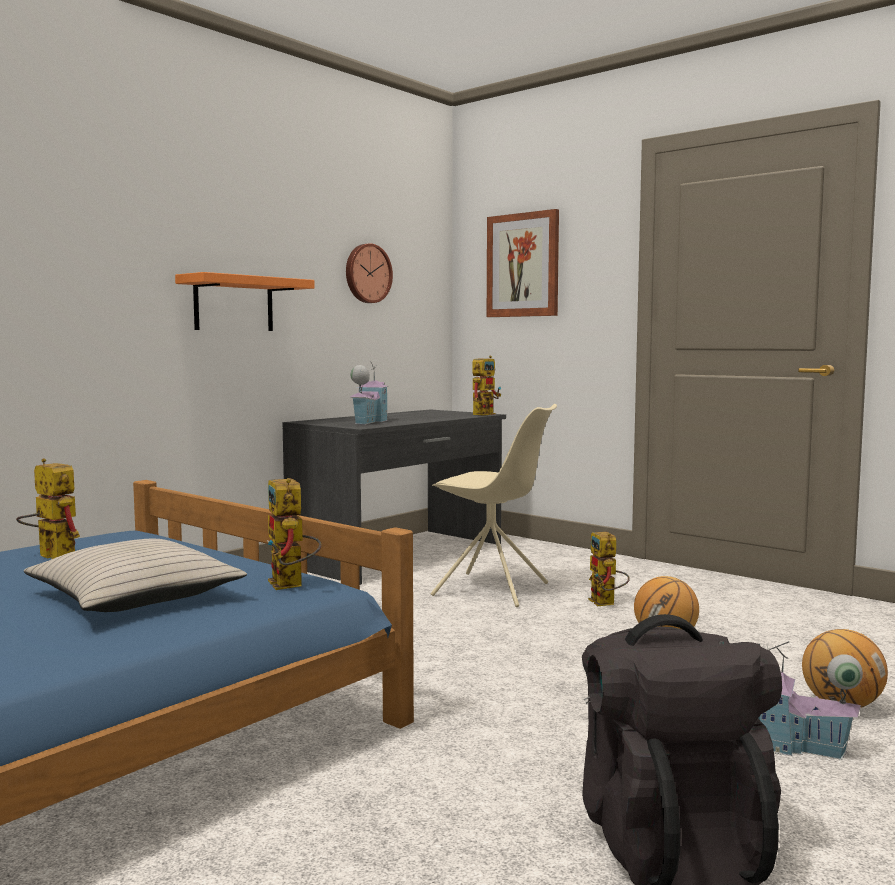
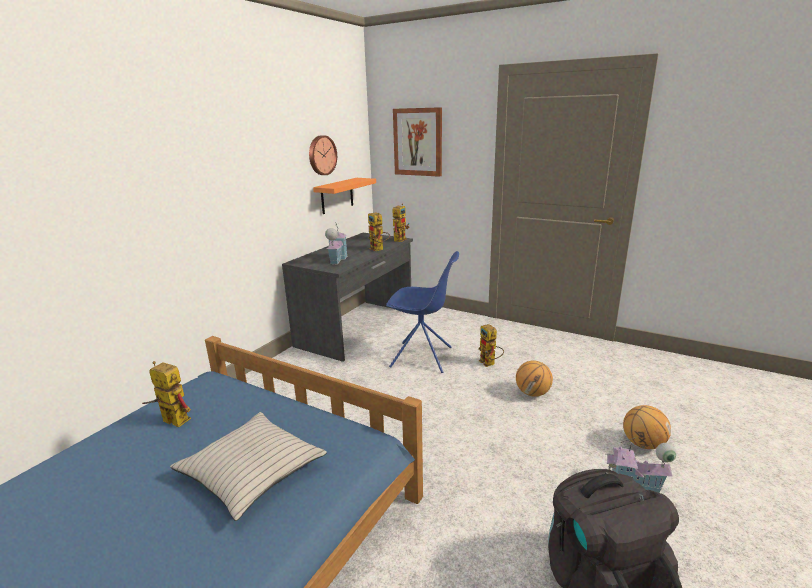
camera: 10 degrees left, 15 degrees up
orange shelf [175,272,315,331] -> orange shelf moved to [313,178,376,214]
toy robot [267,478,321,590] -> toy robot moved to [368,212,390,251]
beige chair [431,404,557,607] -> blue chair [386,251,459,373]

